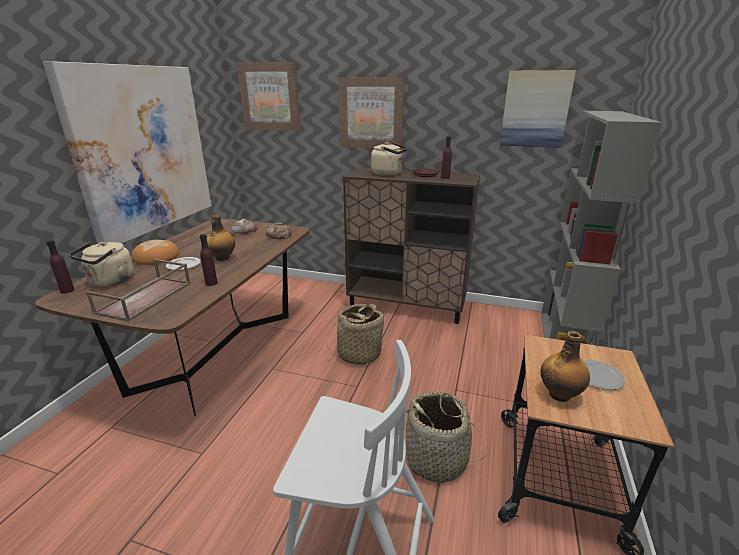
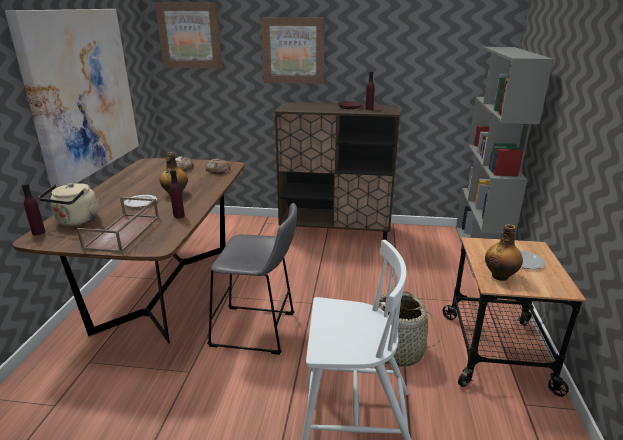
camera: 10 degrees left, 0 degrees up
bread [132,240,179,265] -> none
basket [327,304,385,365] -> none
beige kettle [371,142,408,176] -> none
picture [500,70,576,148] -> none
none -> grey stool [207,203,297,355]

